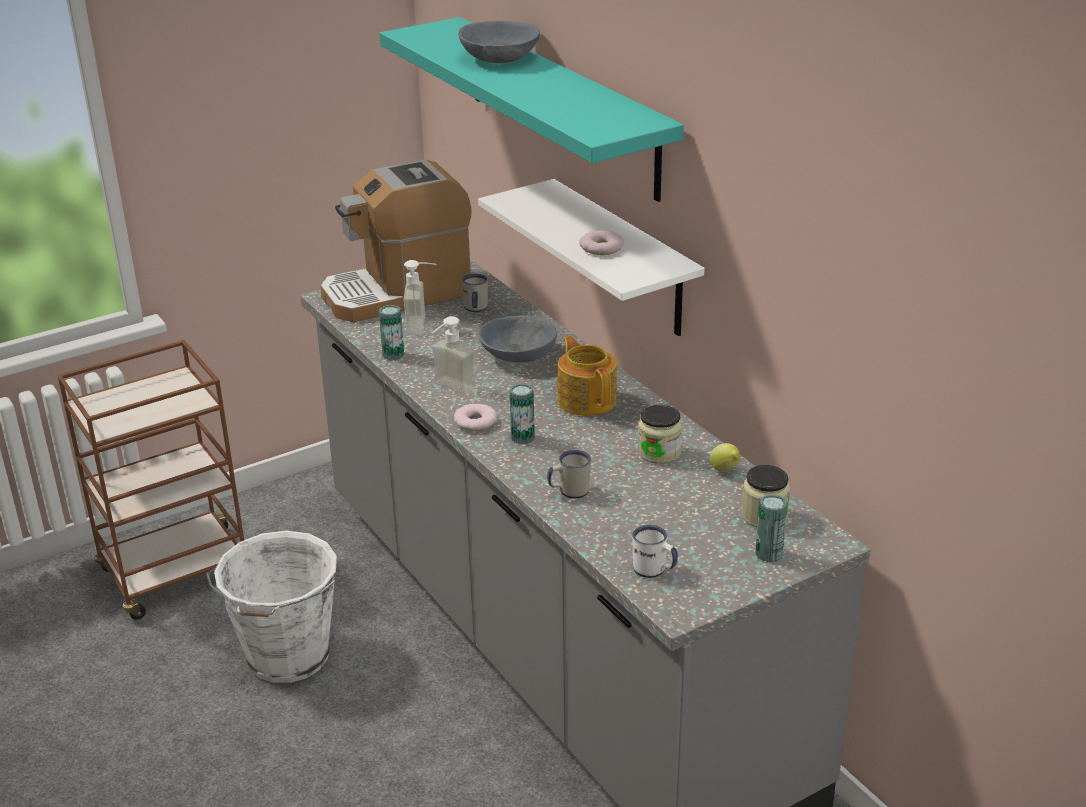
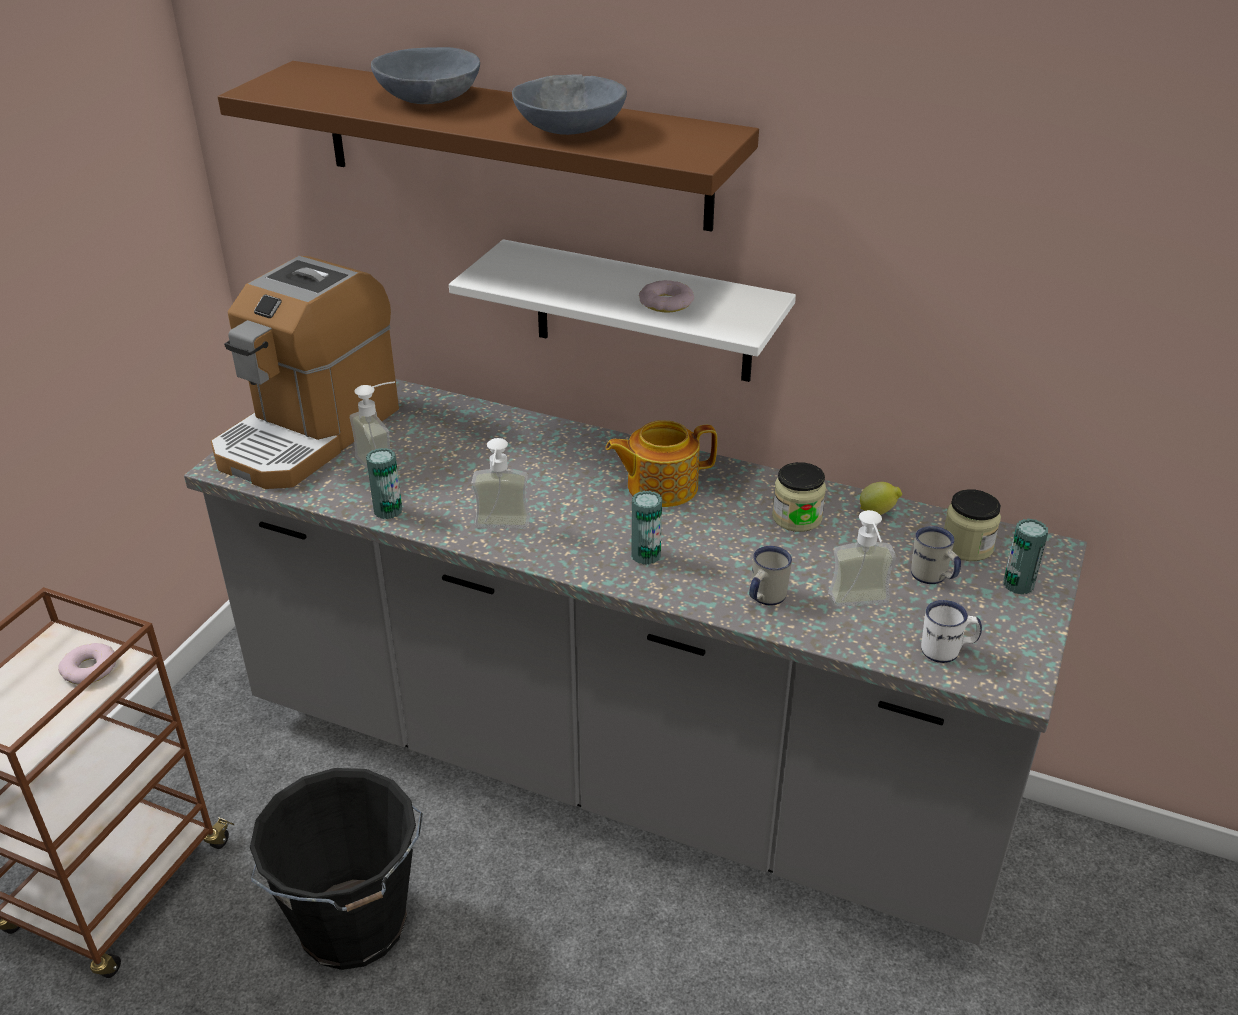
camera: 35 degrees left, 5 degrees up
white bucket [206,531,337,683] -> black bucket [250,768,423,970]
turquoise shelf [379,17,684,202] -> brown shelf [218,61,759,232]
donut [454,404,497,431] -> donut moved to [58,643,117,684]
white mug [462,274,488,312] -> white mug moved to [911,526,961,584]
grey bowl [478,315,557,362] -> grey bowl moved to [512,74,627,135]
teapot [558,336,617,416] -> teapot turned 45 degrees counterclockwise [606,420,717,507]
none -> soap dispenser [828,510,896,607]

